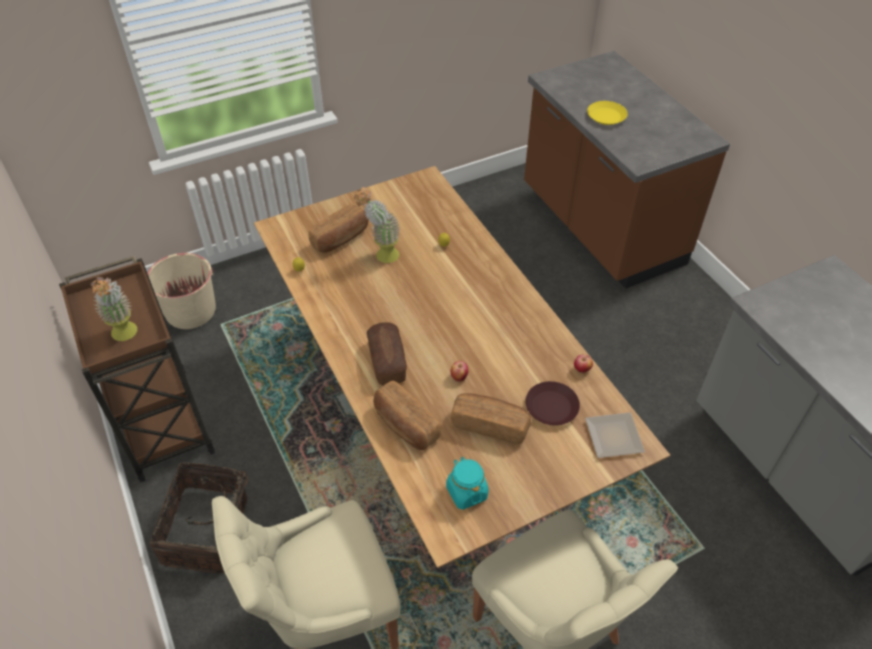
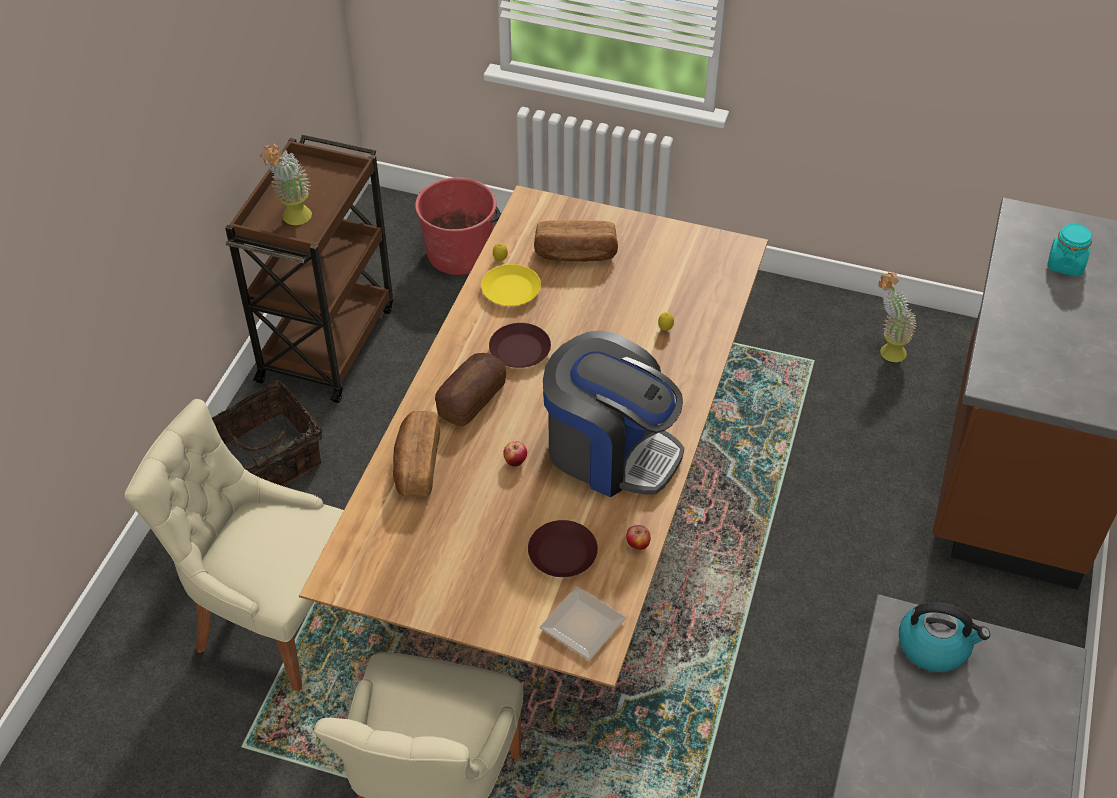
camera: 45 degrees right, 0 degrees up
beige bucket [147,253,216,329] -> red bucket [415,177,500,275]
potted plant [354,187,400,263] -> potted plant moved to [878,272,917,362]
turquoise jar [446,457,489,510] -> turquoise jar moved to [1047,223,1092,276]
bread [451,393,531,444] -> none
yellow plate [587,101,628,125] -> yellow plate moved to [481,264,541,306]
none -> brown plate [489,323,551,368]
none -> coffee machine [543,330,684,497]
none -> kettle [899,602,990,672]

